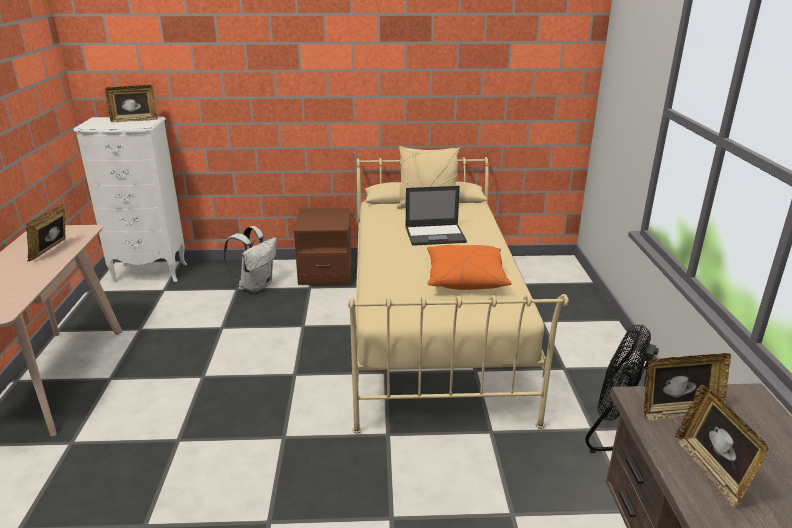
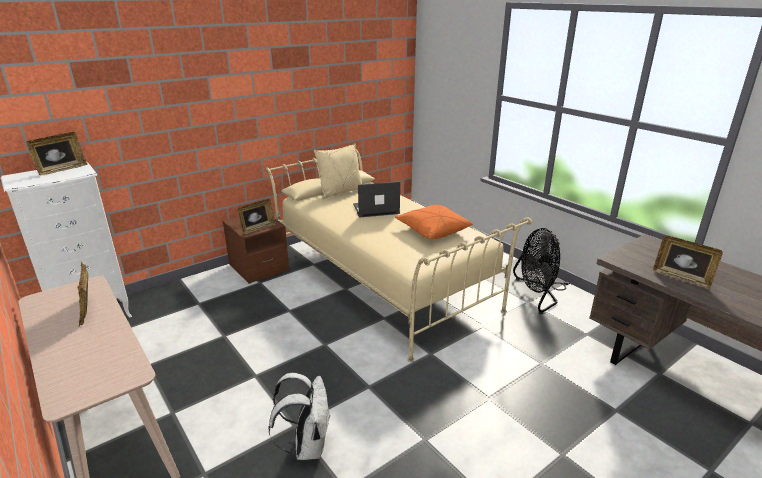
camera: 35 degrees left, 0 degrees up
white backpack [224,226,277,292] -> white backpack moved to [268,373,331,460]
laptop [405,186,467,246] -> laptop turned 150 degrees counterclockwise [353,182,400,218]
picture frame [644,353,731,421] -> picture frame moved to [238,199,276,234]

